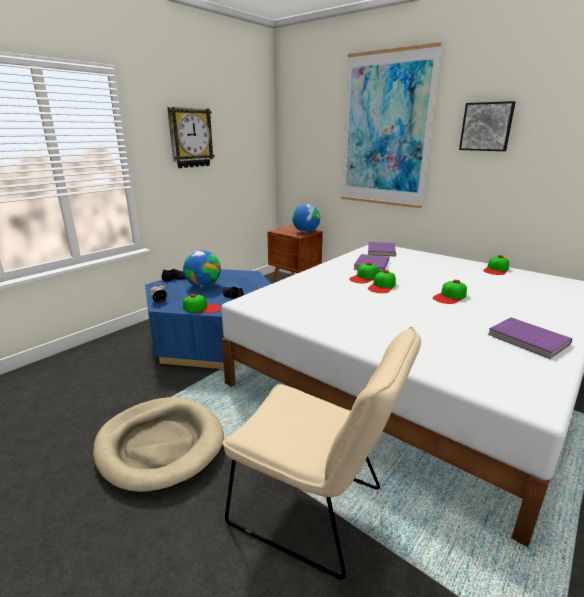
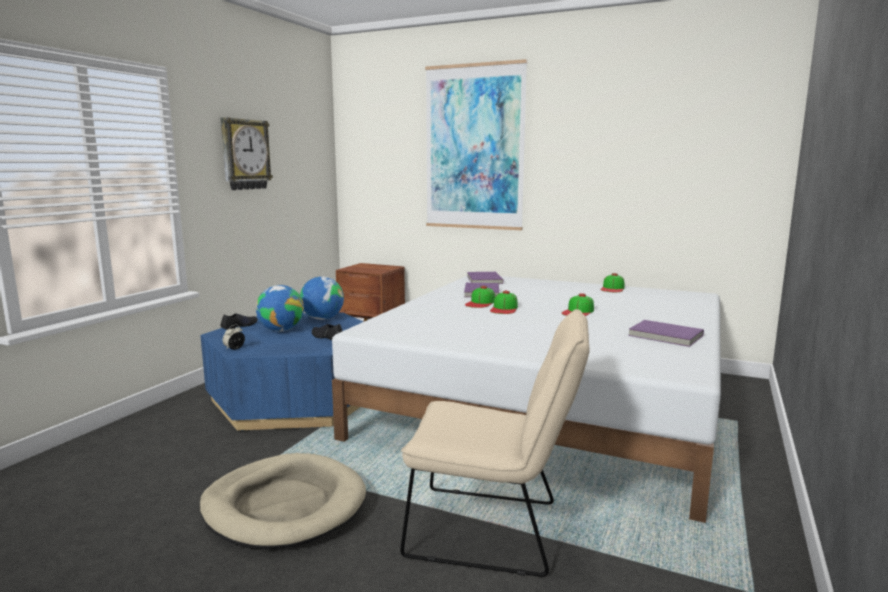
camera: 15 degrees left, 10 degrees down
cap [183,294,221,313] -> none
globe [292,204,320,233] -> globe moved to [300,276,344,320]
picture [459,101,516,151] -> none

